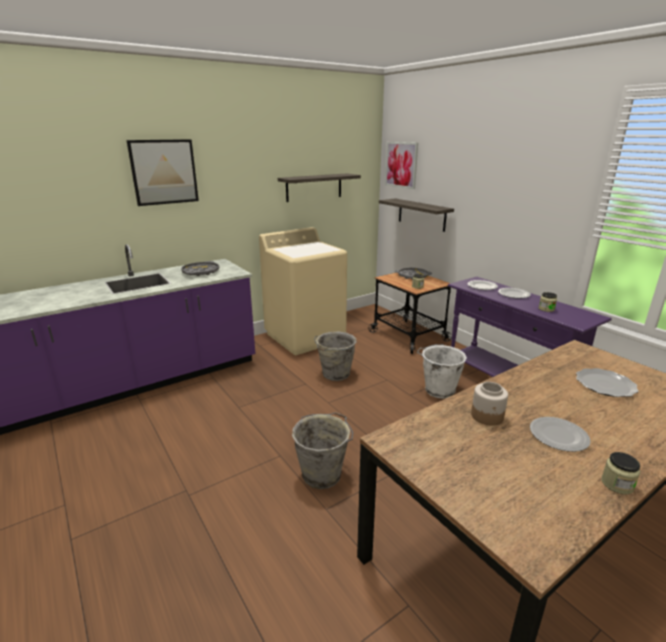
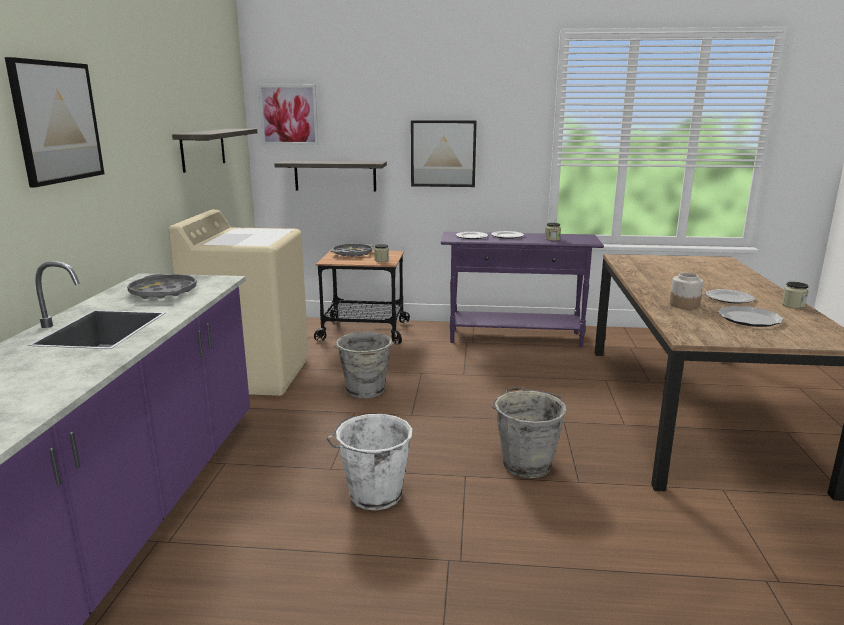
camera: 50 degrees left, 5 degrees down
white bucket [417,344,467,399] -> white bucket moved to [327,414,413,510]
plate [576,368,639,397] -> plate moved to [717,306,784,327]
none -> picture [411,120,477,187]

